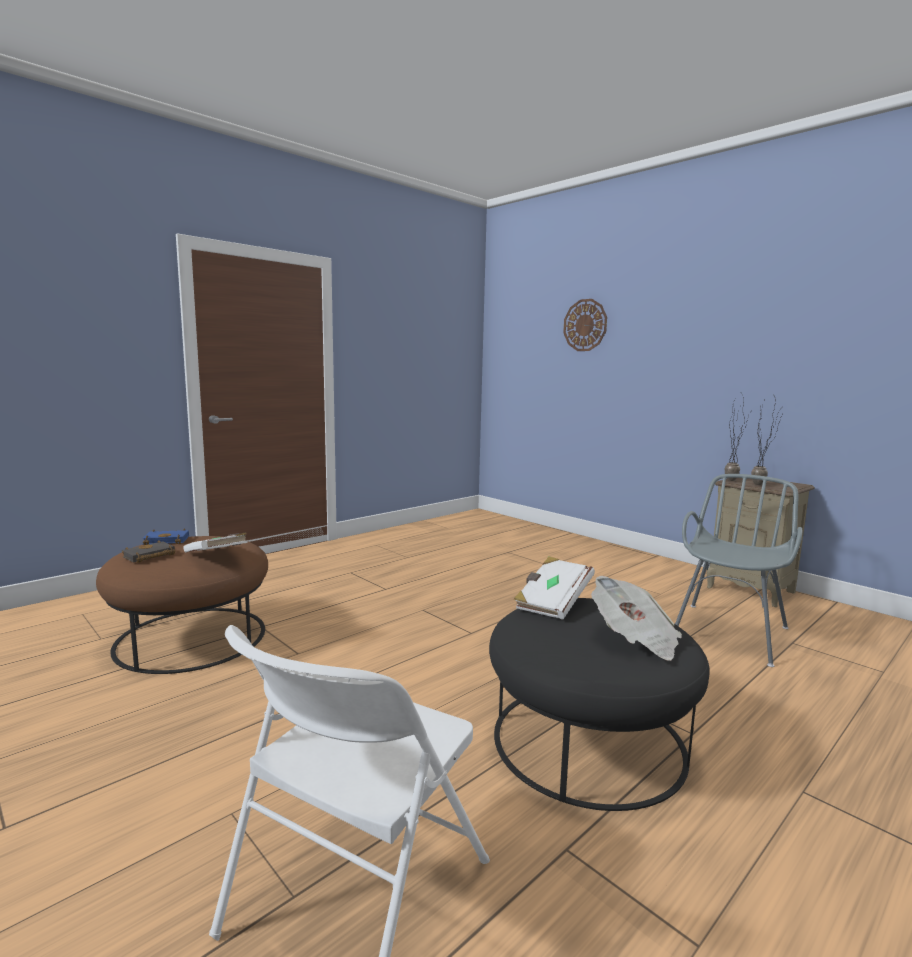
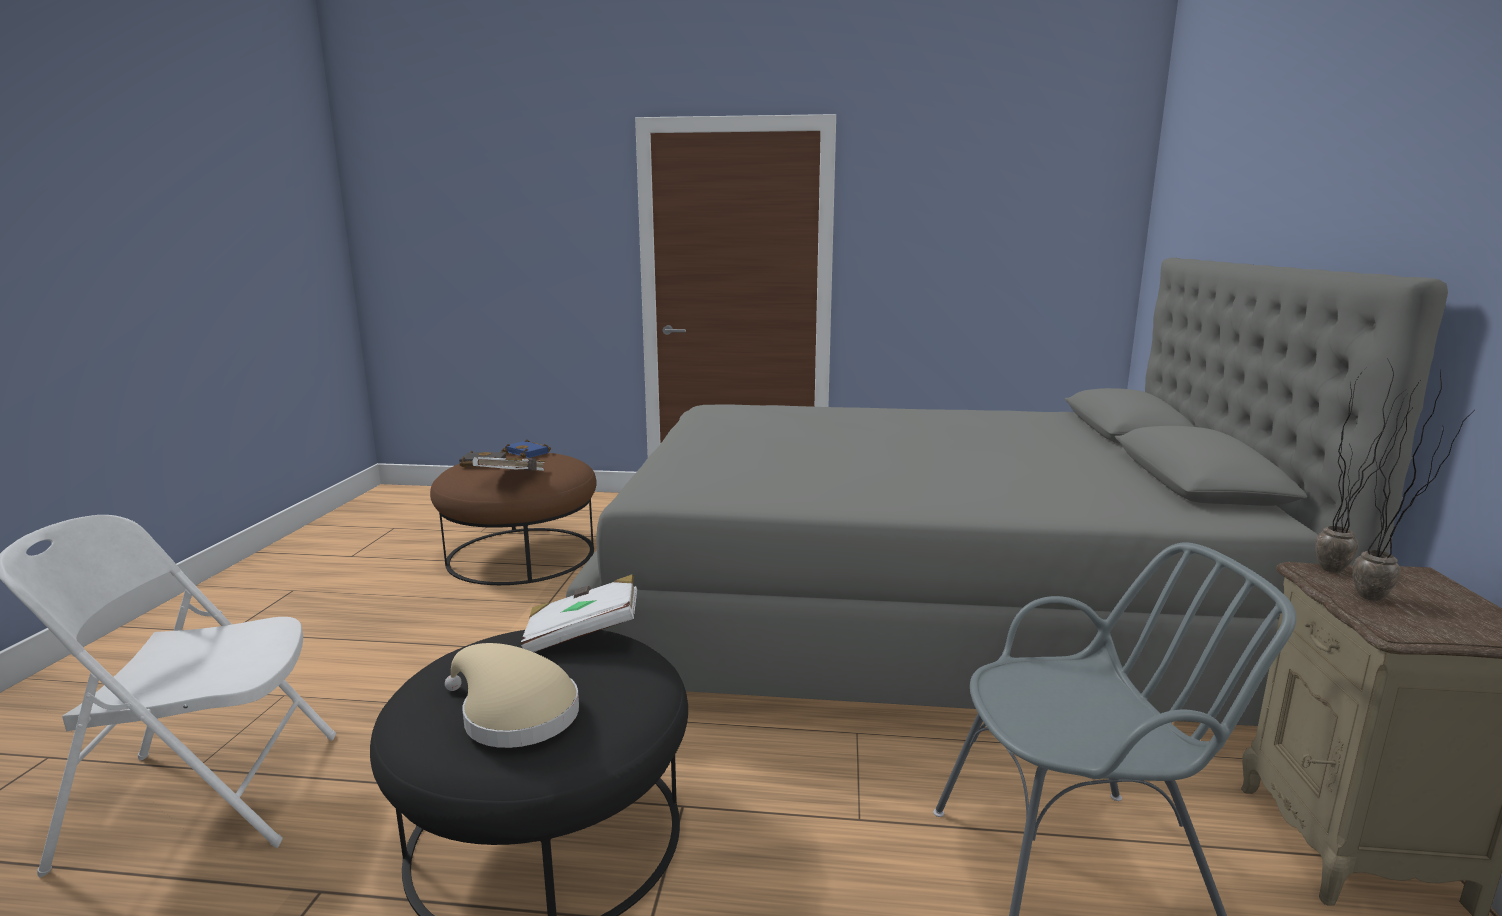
camera: 50 degrees right, 5 degrees up
wall clock [563,299,607,351] -> none
newspaper [591,576,682,661] -> beige hat [445,643,579,748]
none -> grey bed [566,257,1448,726]

